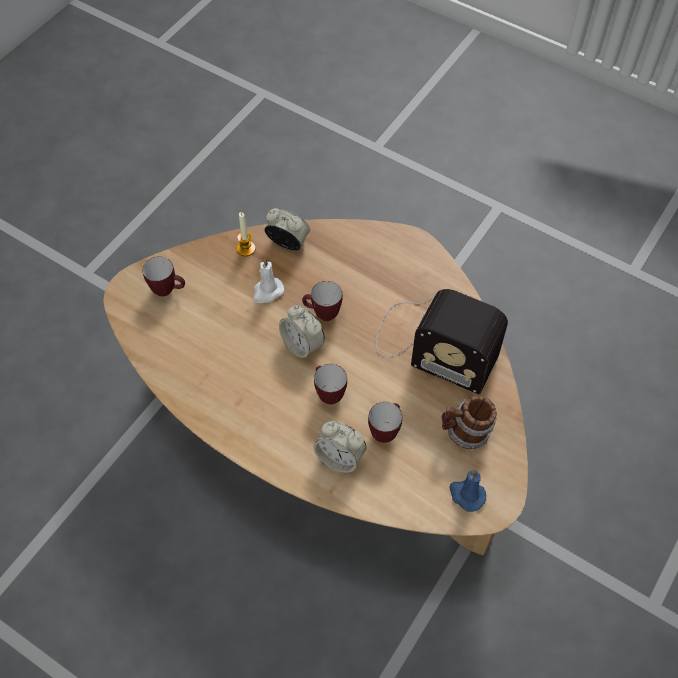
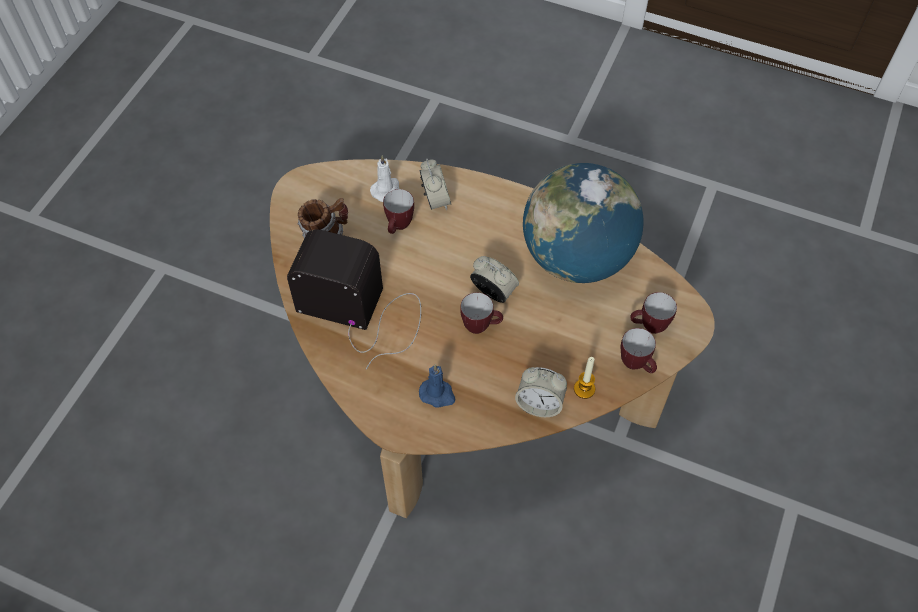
camera: 170 degrees right, 0 degrees up
white candle [253,258,284,303] -> white candle moved to [370,155,400,202]
mug [314,364,347,405] -> mug moved to [621,328,657,373]
alarm clock [314,421,366,473] -> alarm clock turned 60 degrees clockwise [420,159,451,210]
blue candle [449,470,486,512] -> blue candle moved to [419,364,455,408]
none -> globe [523,163,643,283]

